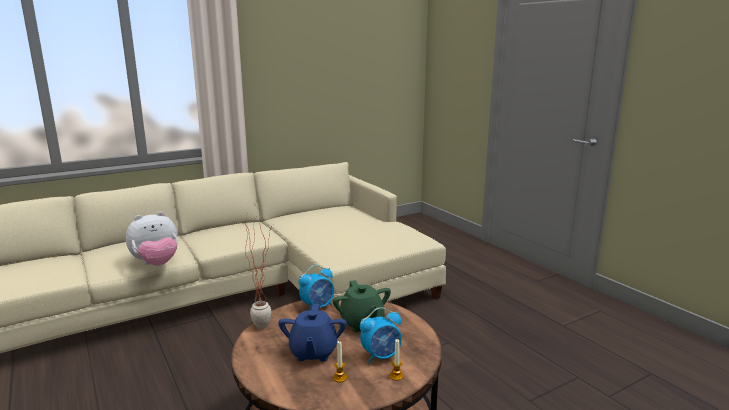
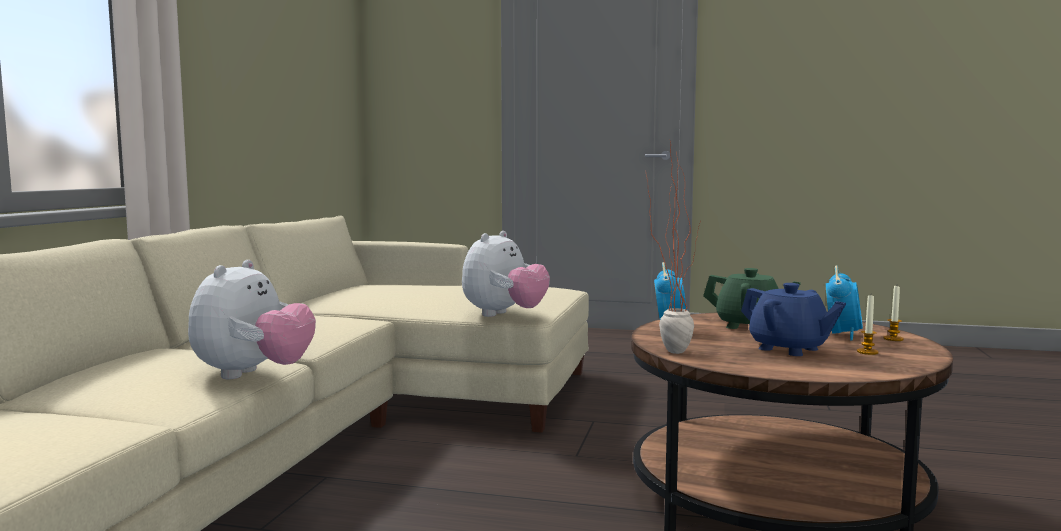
camera: 45 degrees left, 10 degrees down
none -> plush toy [462,231,550,317]

